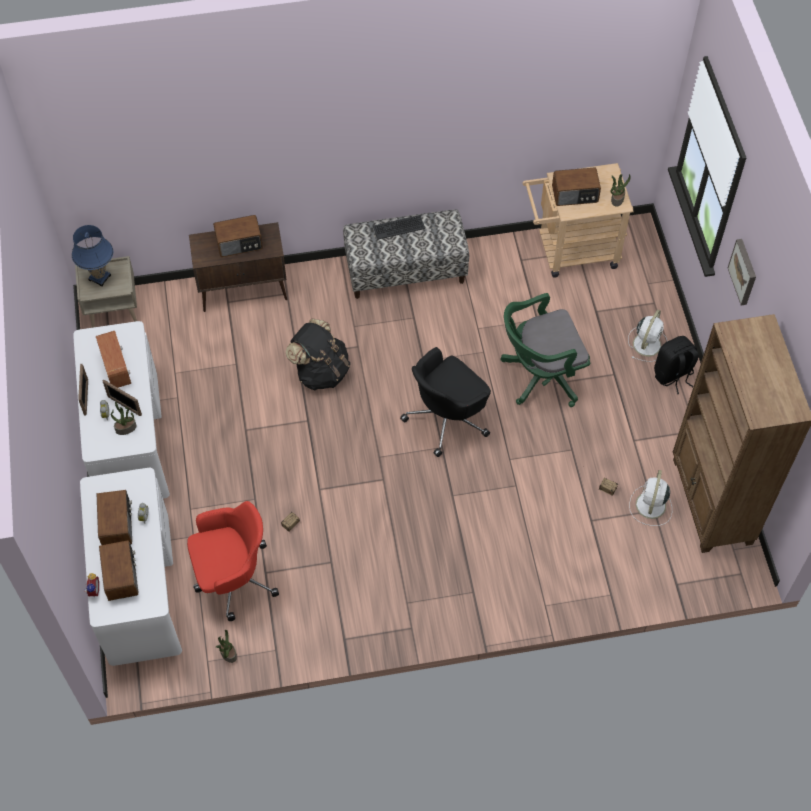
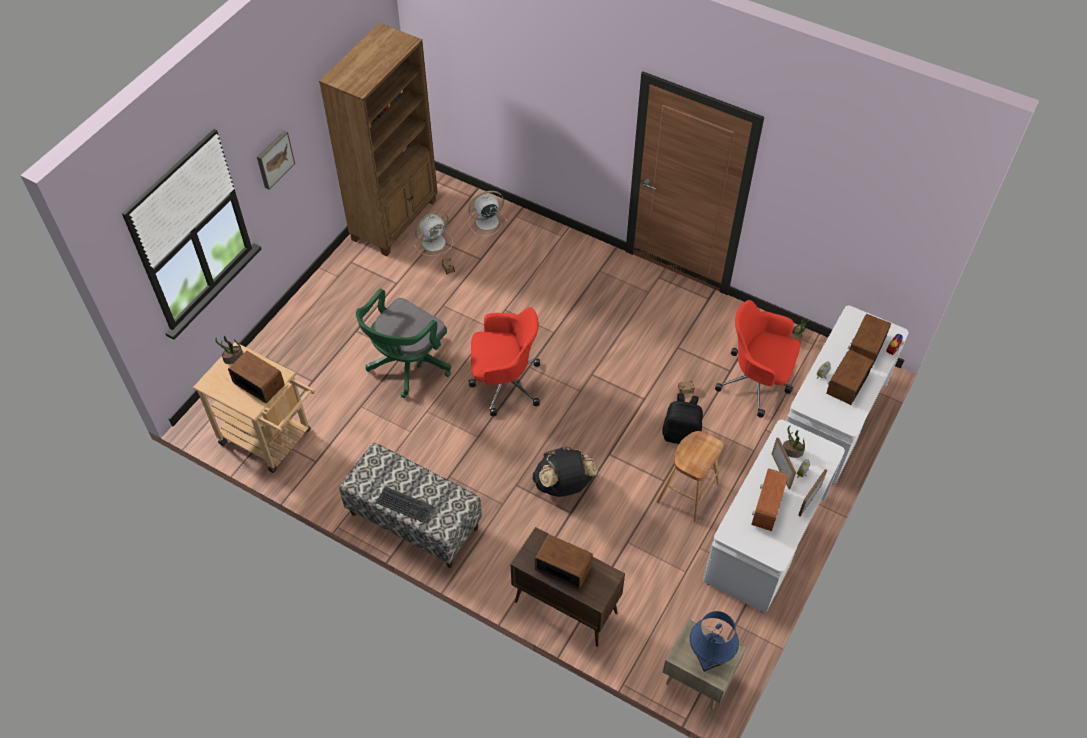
camera: 140 degrees left, 5 degrees down
black office chair [400,347,491,457] -> red office chair [469,307,540,416]
green office chair [501,293,590,407] -> green office chair turned 105 degrees clockwise [356,289,451,398]
white fan [628,310,667,362] -> white fan moved to [468,191,507,236]
black backpack [654,336,699,394] -> black backpack moved to [662,393,703,444]
none -> brown stool [656,431,723,523]

